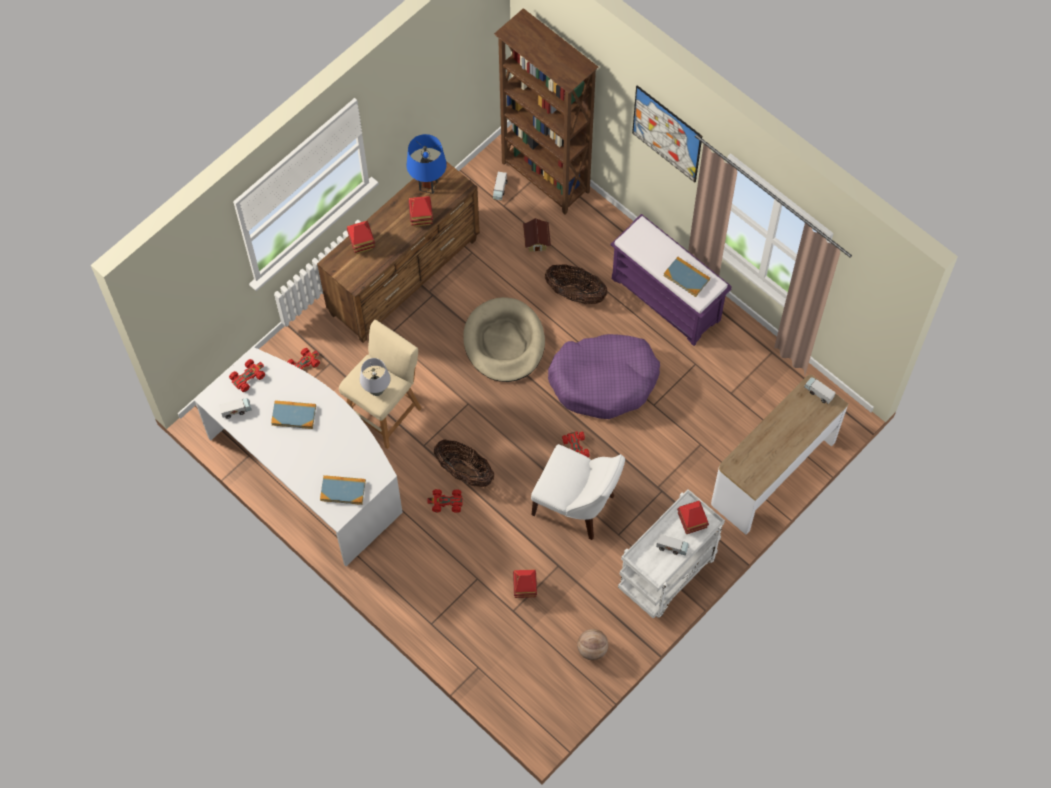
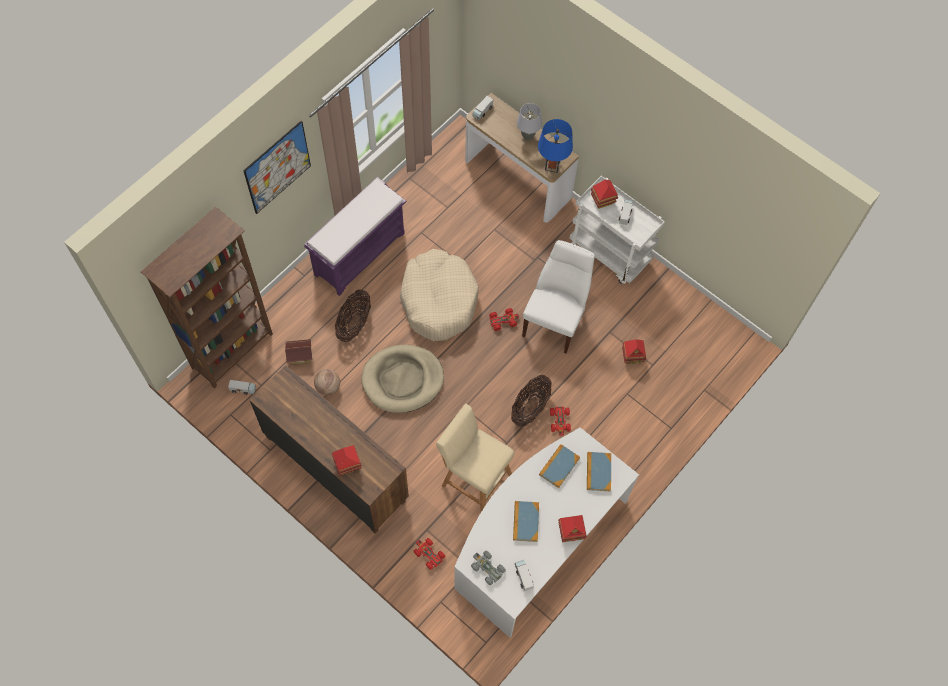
camera: 95 degrees left, 0 degrees up
red toy car [229,359,265,392] -> grey toy car [471,551,506,585]
grey table lamp [360,358,390,396] -> grey table lamp moved to [517,103,542,140]
blue table lamp [406,134,447,194] -> blue table lamp moved to [538,119,573,173]
toy house [408,196,433,227] -> toy house moved to [558,515,587,542]
purple dog bed [548,334,660,419] -> beige dog bed [400,249,479,341]
basketball [577,629,608,660] -> basketball moved to [314,369,340,395]
book [663,257,710,297] -> book moved to [539,444,580,488]

